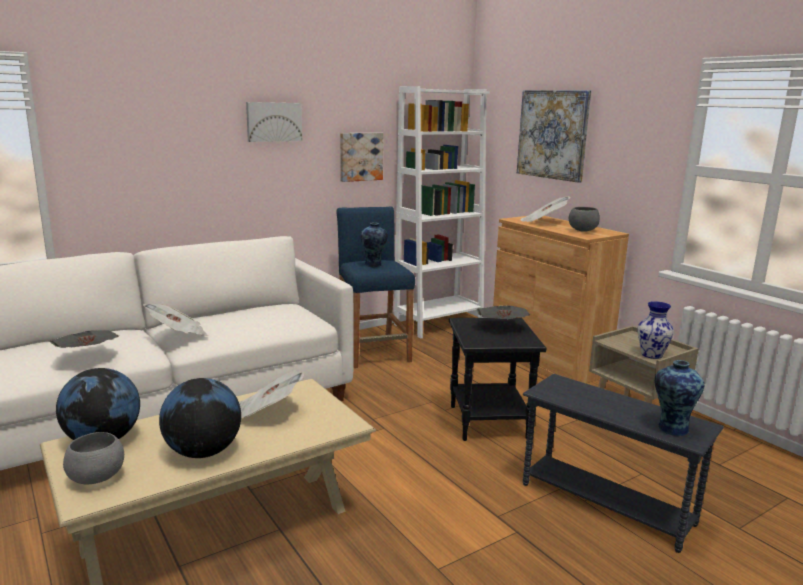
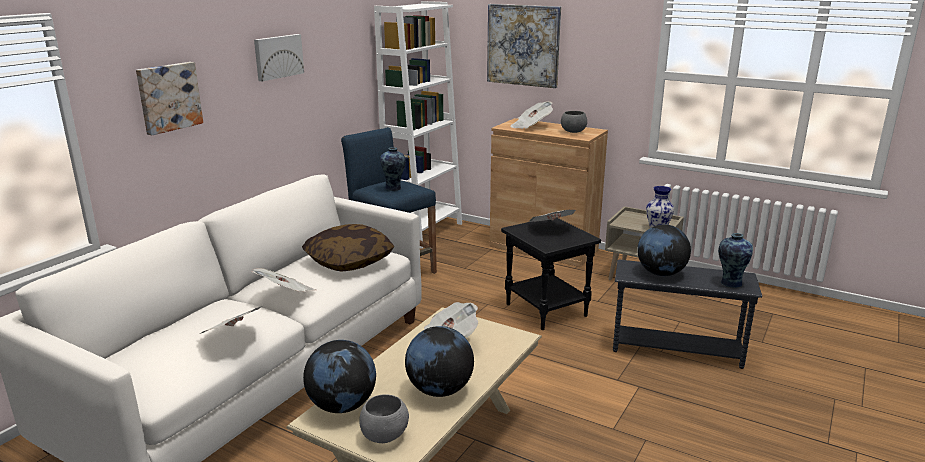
camera: 25 degrees left, 5 degrees up
picture [340,133,384,182] -> picture moved to [136,62,203,135]
none -> pillow [302,224,394,272]
none -> globe [637,224,691,276]

